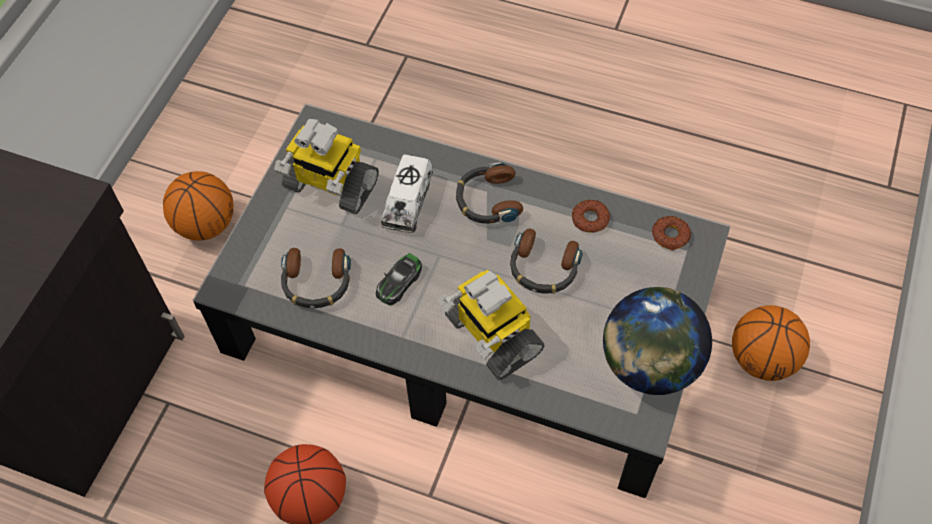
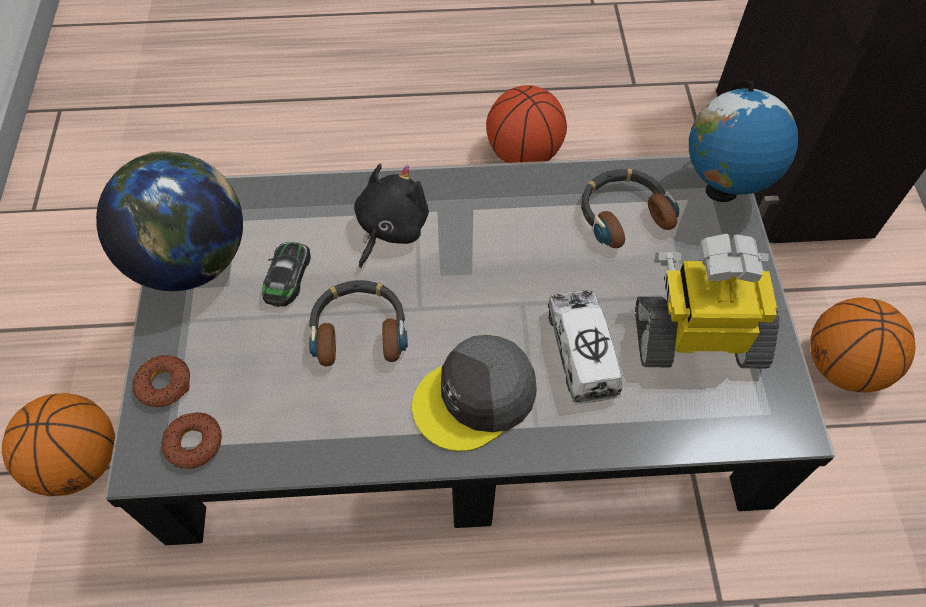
camera: 155 degrees right, 0 degrees up
toy car [376,253,422,305] -> toy car moved to [262,242,311,307]
toy robot [438,270,545,380] -> black plush toy [354,164,429,268]
headphones [456,162,523,224] -> grey cap [412,334,537,451]
donut [572,199,610,233] -> donut moved to [132,355,190,407]
none -> globe [689,80,799,202]

